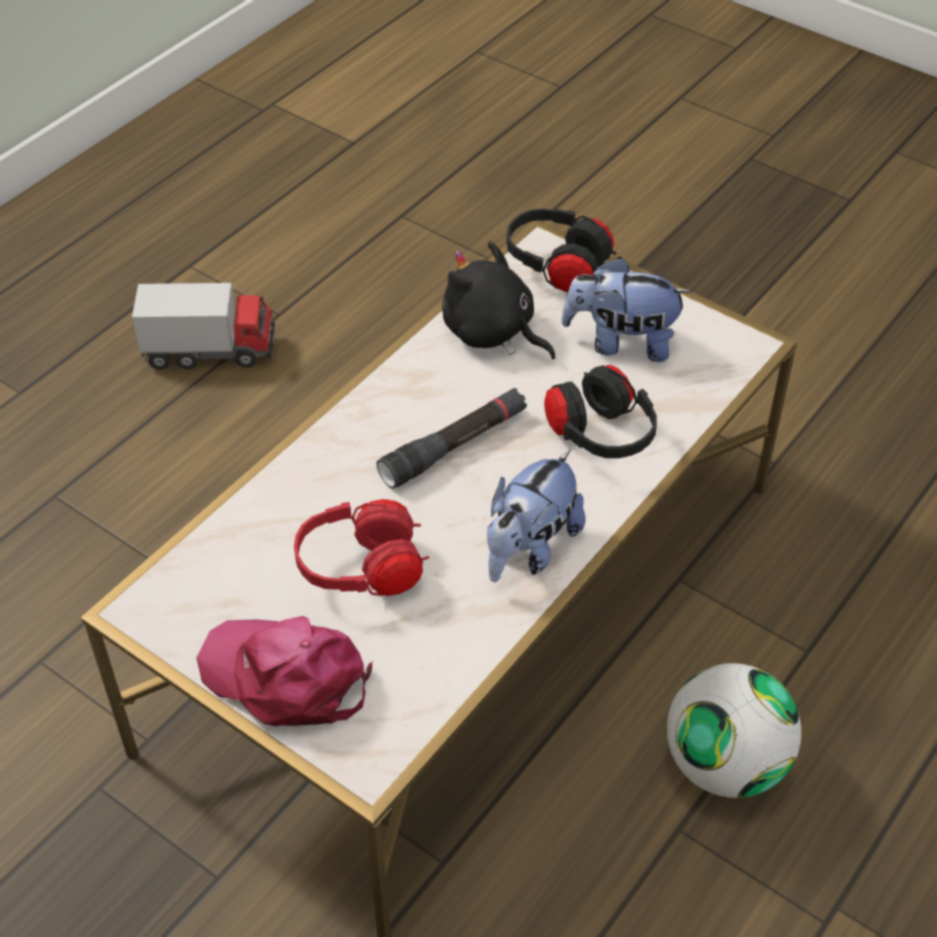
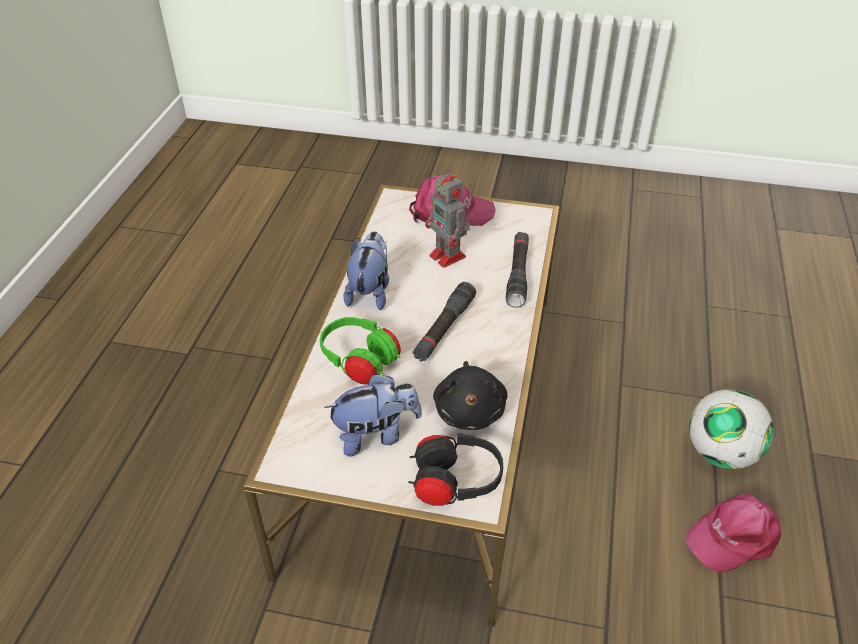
camera: 155 degrees right, 5 degrees down
toy truck [132,283,275,370] -> pink cap [685,494,781,573]
red headphones [294,499,429,596] -> toy robot [425,167,470,268]
black plush toy [442,241,556,359] -> black plush toy turned 75 degrees clockwise [433,361,508,430]
black headphones [544,365,657,458] -> green headphones [320,317,401,385]
football [667,663,801,798] -> football moved to [689,389,774,469]
none -> black flashlight [506,232,529,308]

